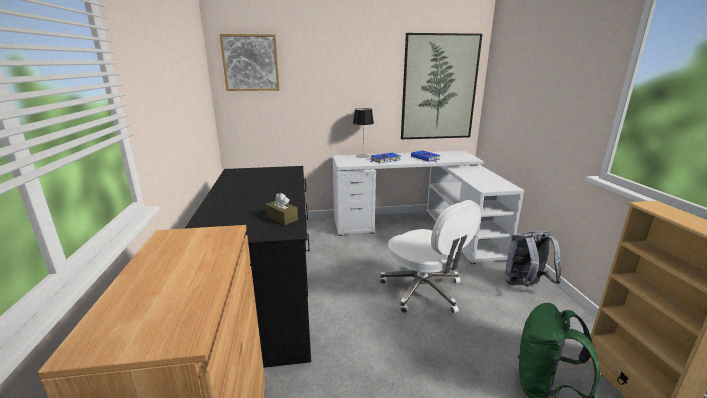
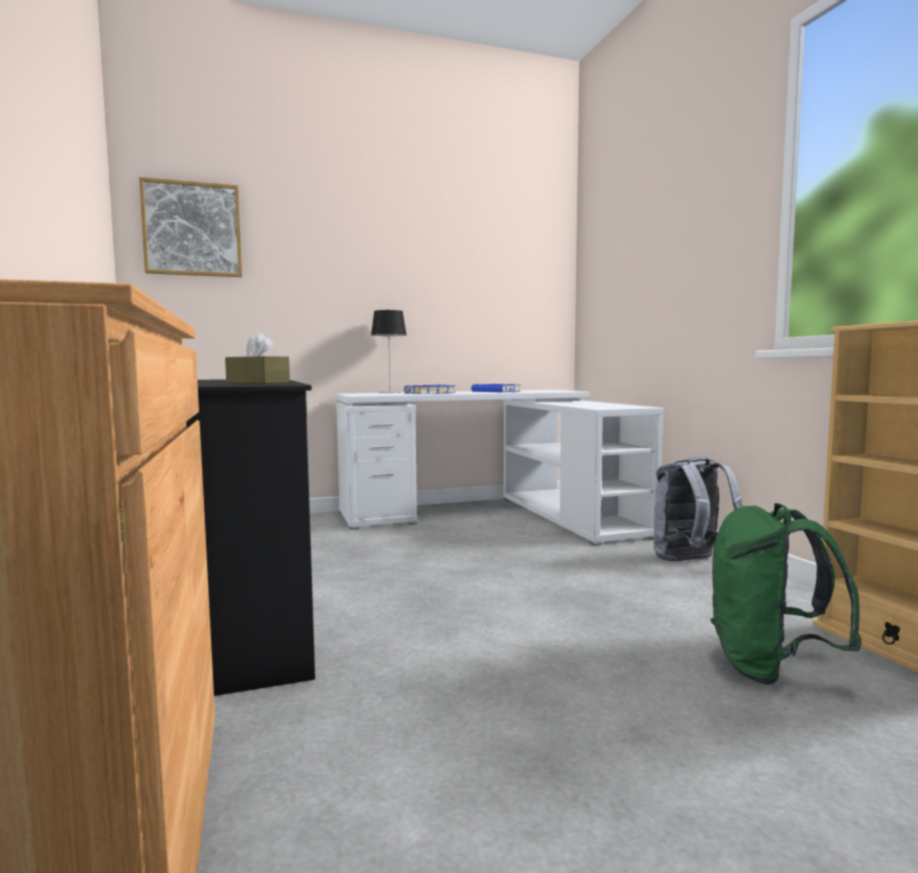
camera: 10 degrees left, 15 degrees down
white office chair [380,200,481,314] -> none
picture [401,33,482,139] -> none

